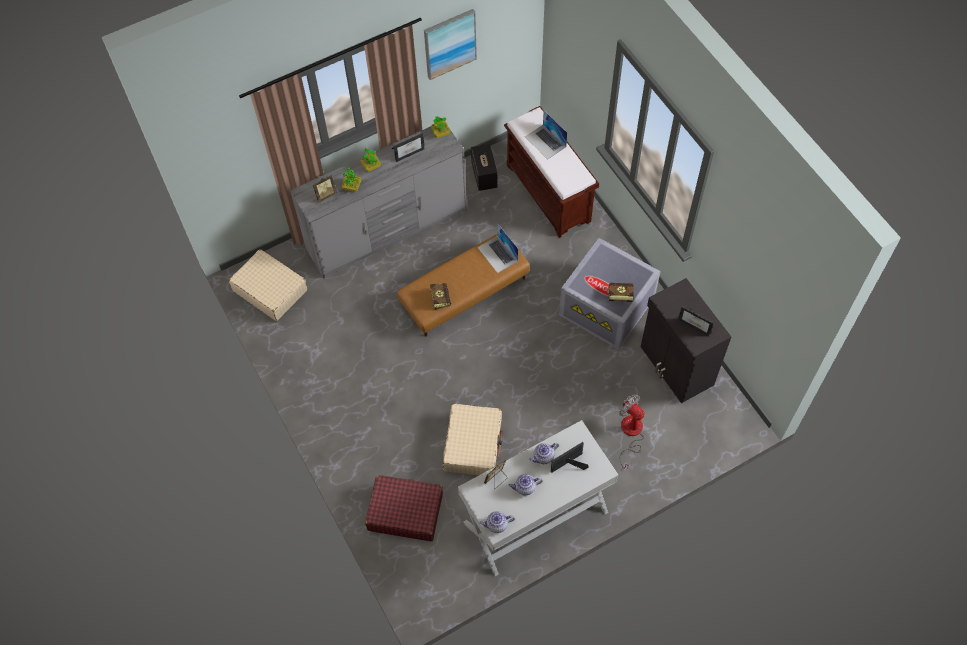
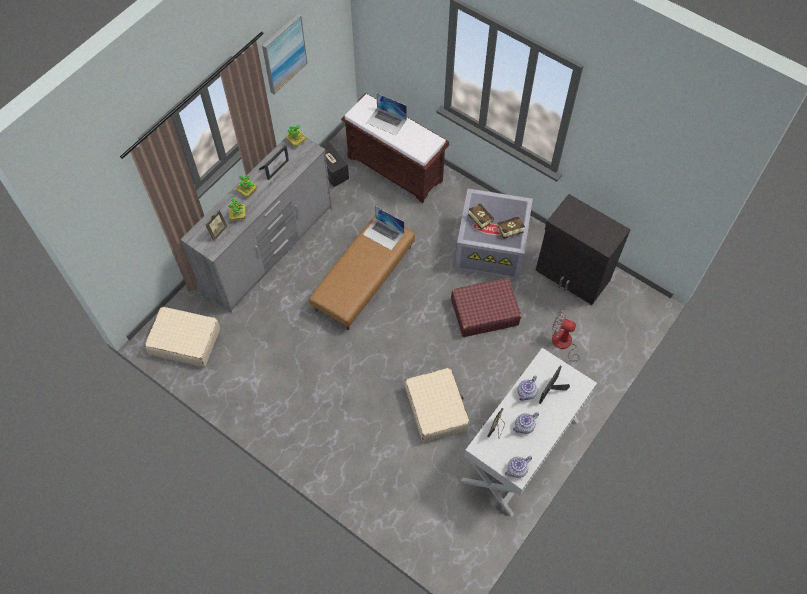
camera: 25 degrees left, 0 degrees up
red suitcase [365,475,443,541] -> red suitcase moved to [451,278,521,337]
book [430,283,451,310] -> book moved to [467,204,494,230]
picture frame [678,306,714,336] -> none

